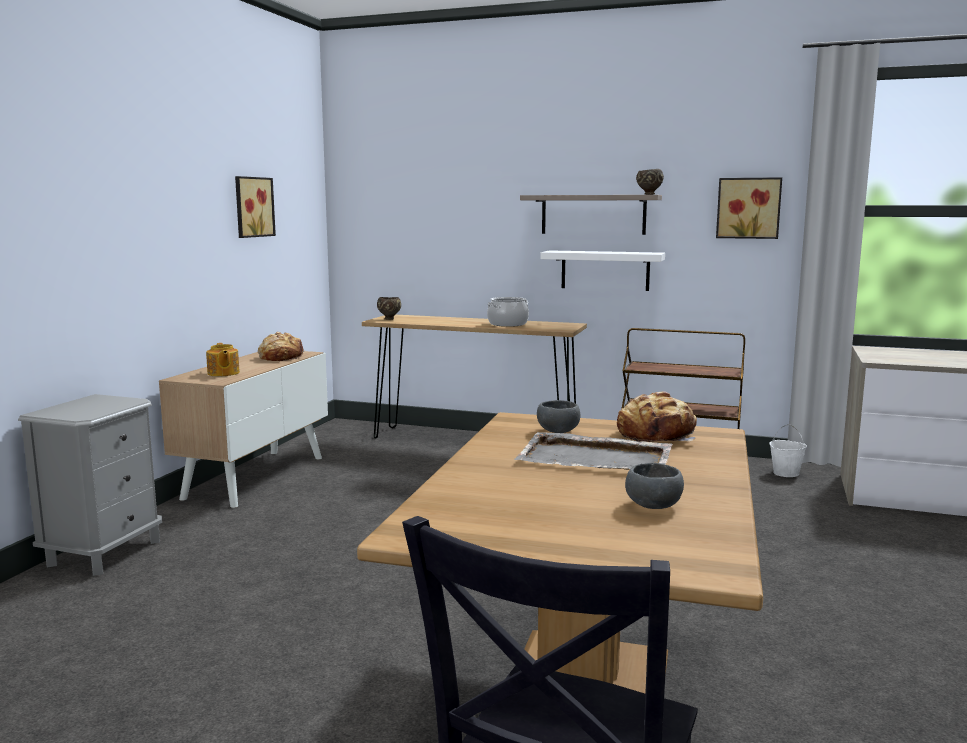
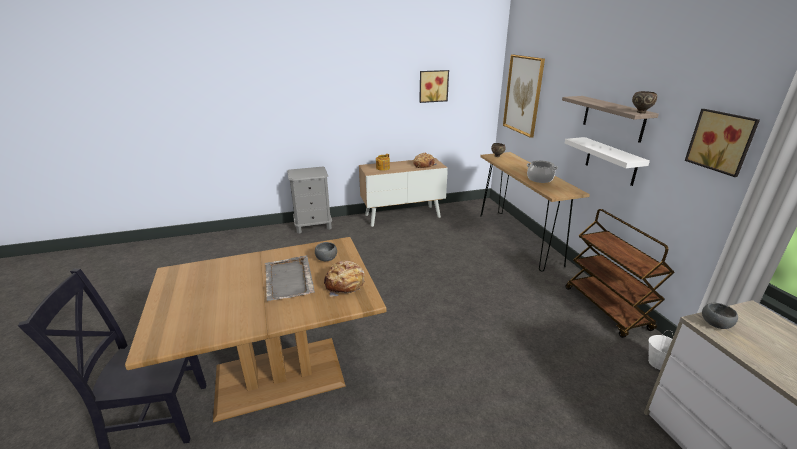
camera: 55 degrees right, 15 degrees up
grey bowl [625,463,684,509] -> grey bowl moved to [702,303,738,329]
none -> picture [503,55,545,138]

